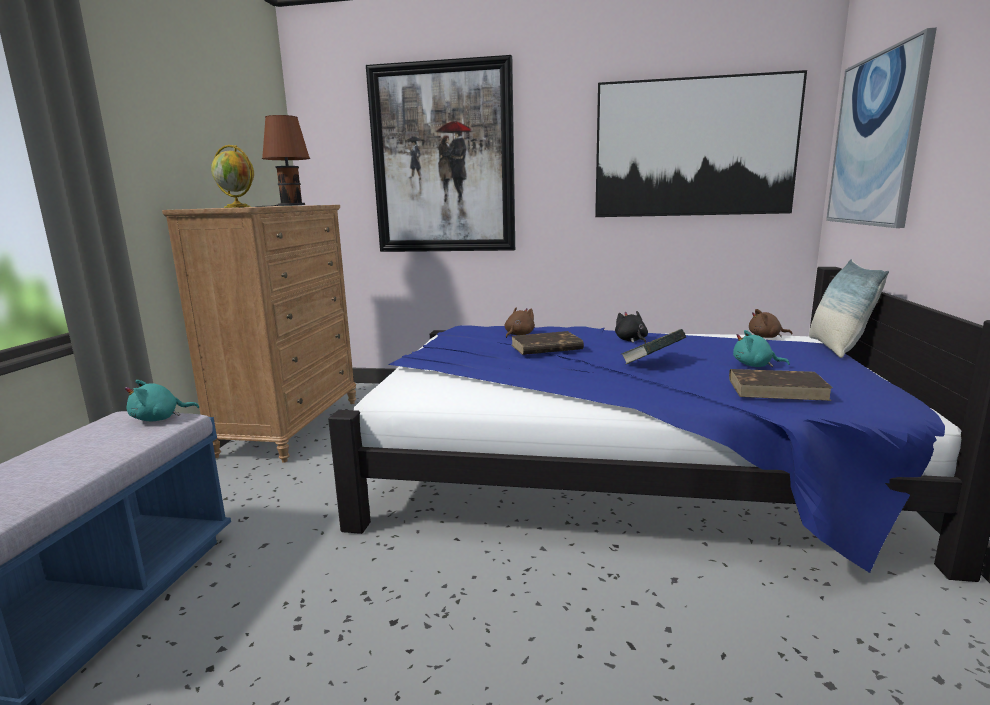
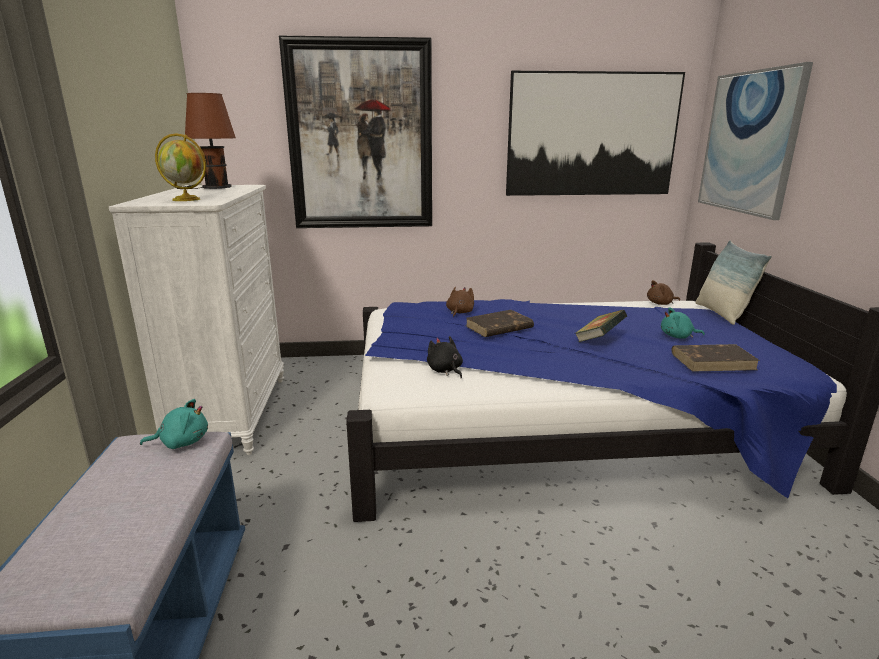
camera: 15 degrees left, 5 degrees up
turquoise plush toy [125,380,199,421] -> turquoise plush toy turned 150 degrees counterclockwise [140,399,208,449]
brown dresser [162,205,356,463] -> white dresser [109,185,284,455]
black plush toy [615,311,648,344] -> black plush toy moved to [427,336,463,378]

